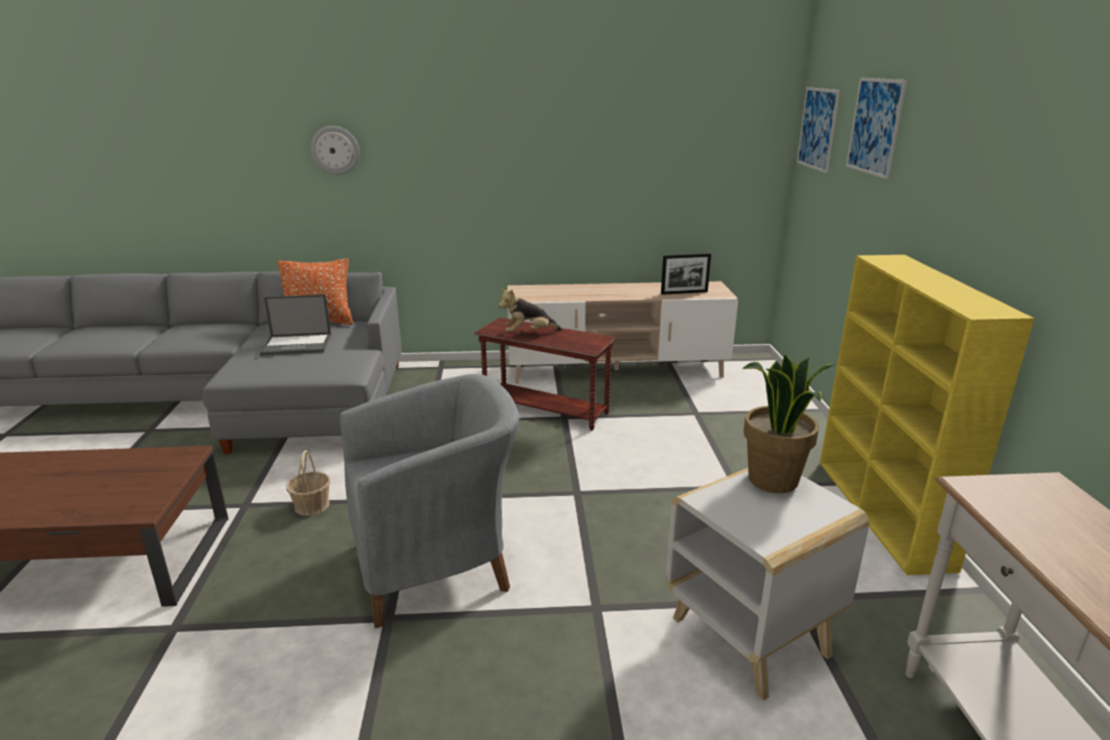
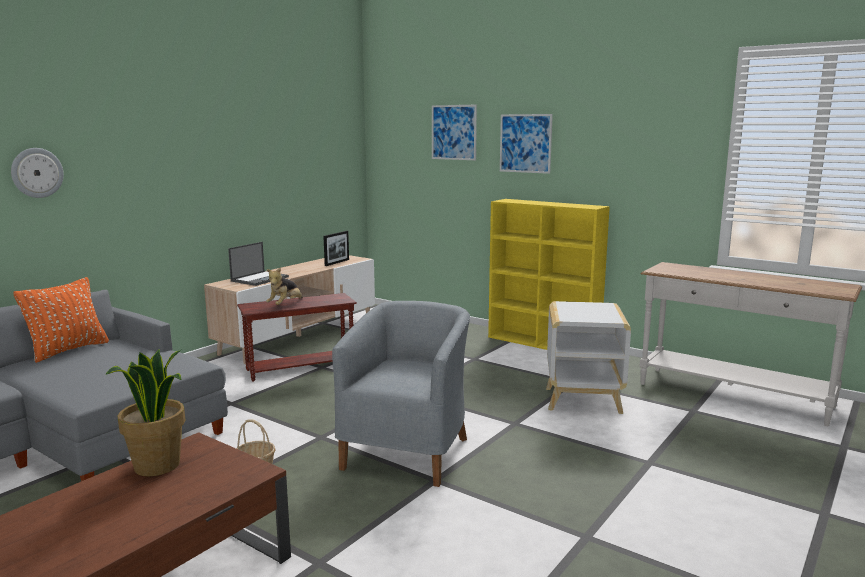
camera: 50 degrees left, 10 degrees down
laptop [260,294,331,356] -> laptop moved to [228,242,289,286]
potted plant [743,355,835,493] -> potted plant moved to [106,349,185,476]
picture [797,87,840,173] -> picture moved to [500,114,553,174]

